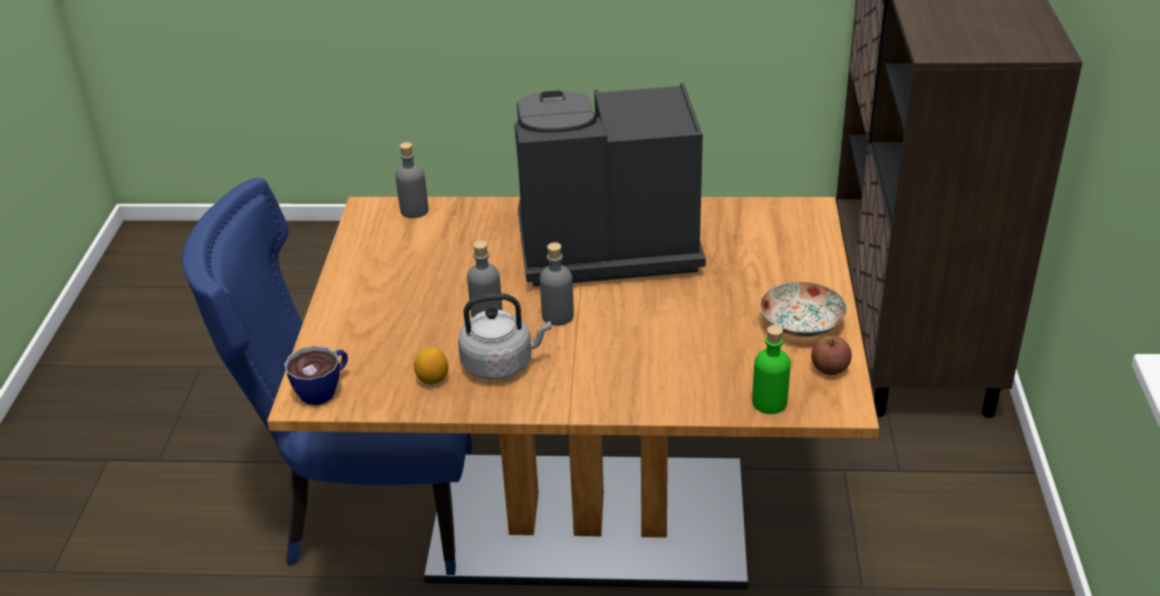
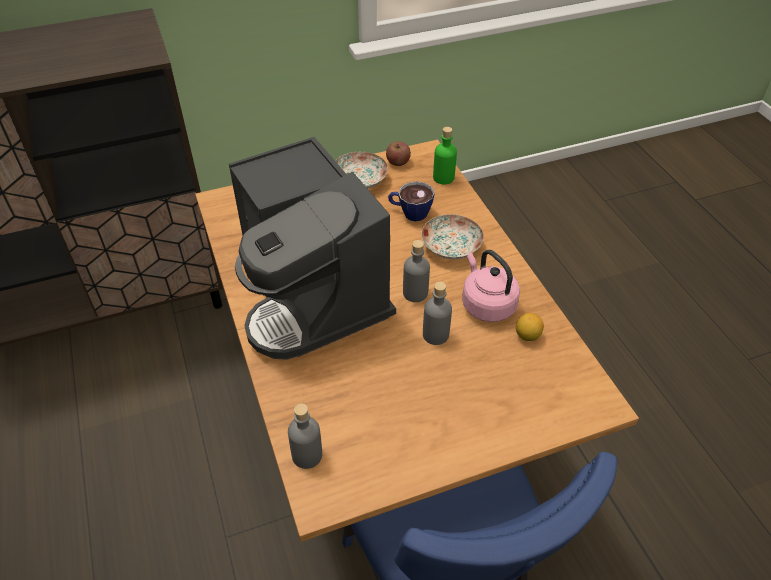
camera: 115 degrees left, 10 degrees up
cup [284,346,348,405] -> cup moved to [388,181,434,221]
grey kettle [458,294,551,380] -> pink kettle [462,250,520,322]
none -> plate [421,214,484,259]

